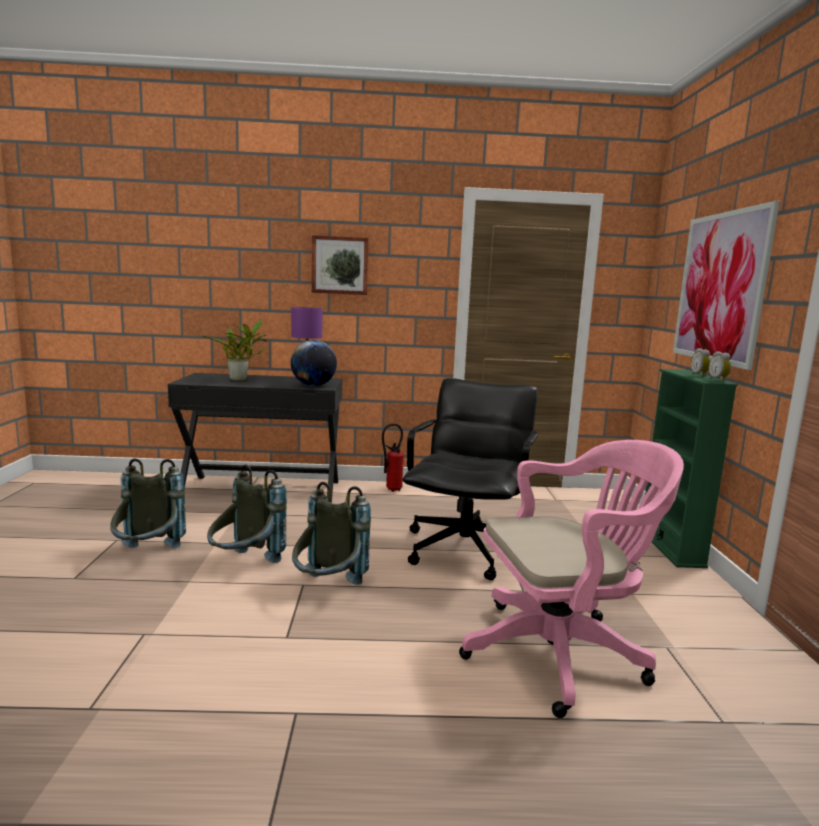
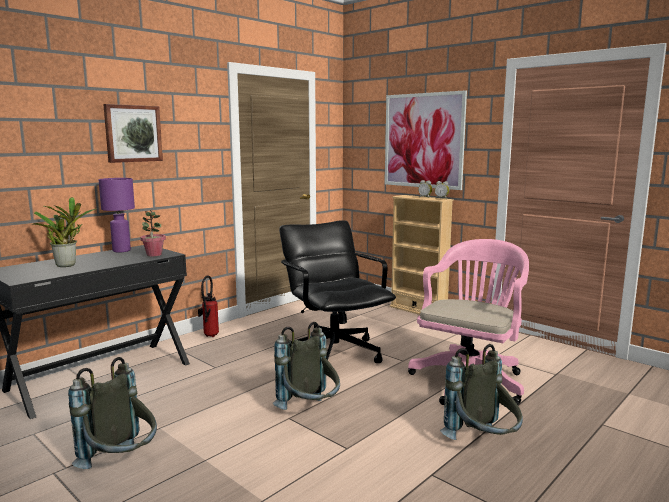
camera: 45 degrees left, 0 degrees up
grey backpack [207,464,287,563] -> grey backpack moved to [440,344,523,440]
globe [291,340,337,386] -> potted plant [140,210,166,256]
green bookcase [645,369,738,568] -> beige bookcase [390,195,454,315]

